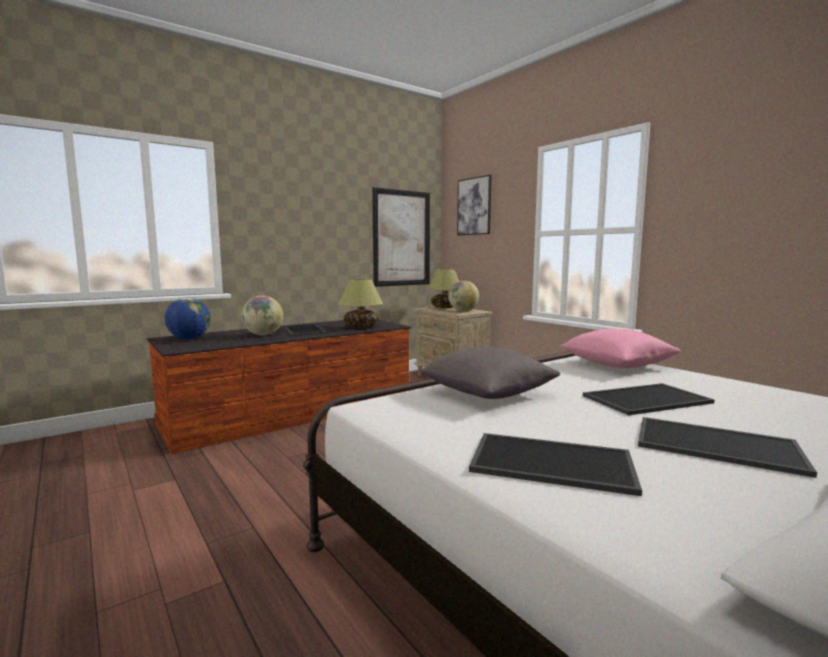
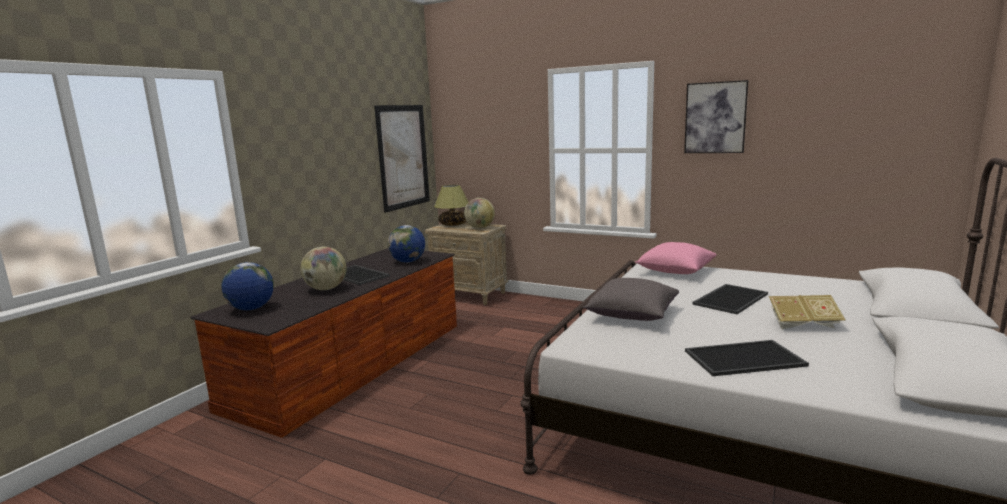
camera: 25 degrees left, 5 degrees up
table lamp [339,279,383,328] -> globe [388,225,425,263]
picture [457,175,492,235] -> picture moved to [684,80,749,153]
tray [638,417,817,478] -> book [769,295,846,329]

